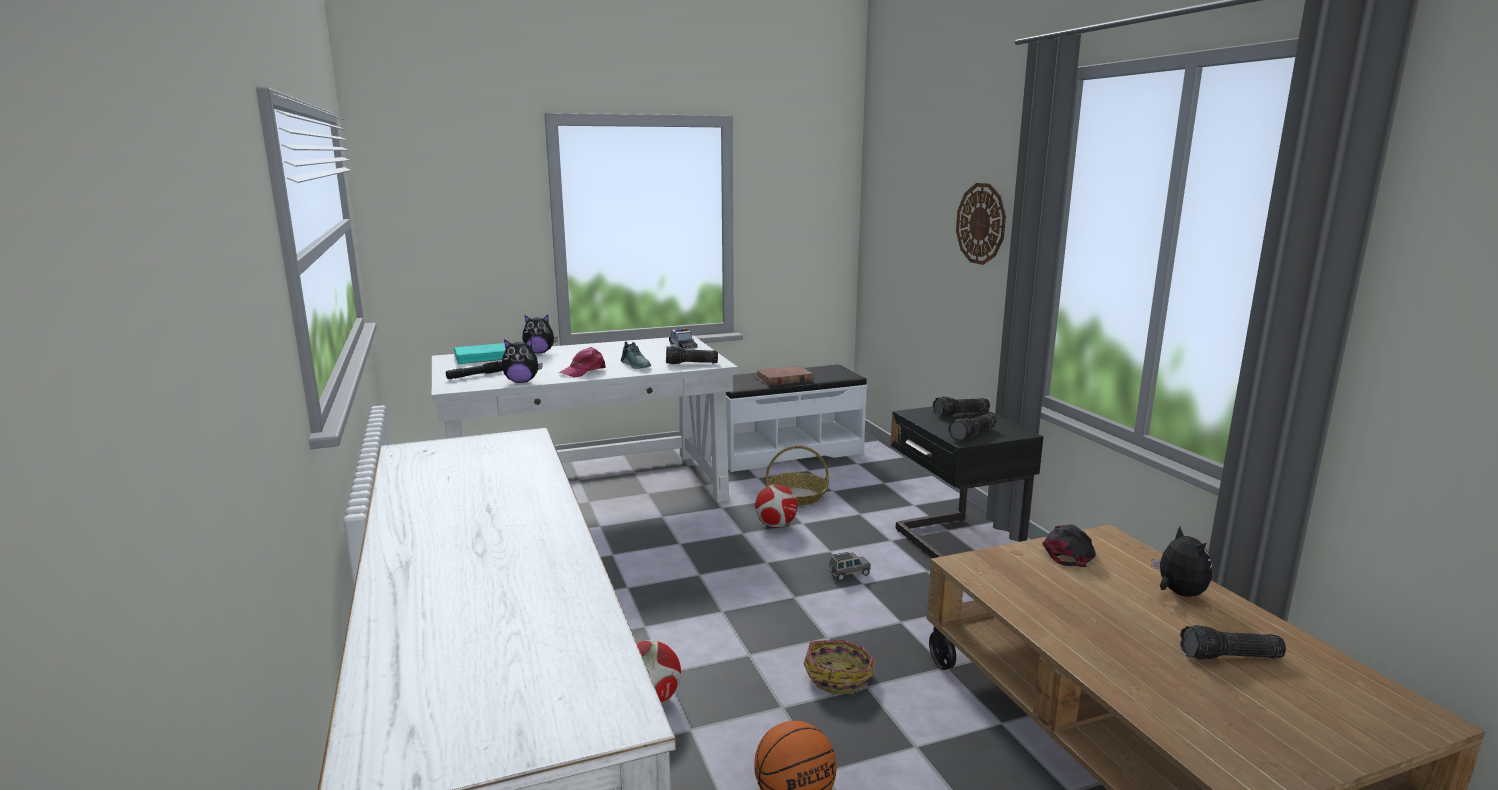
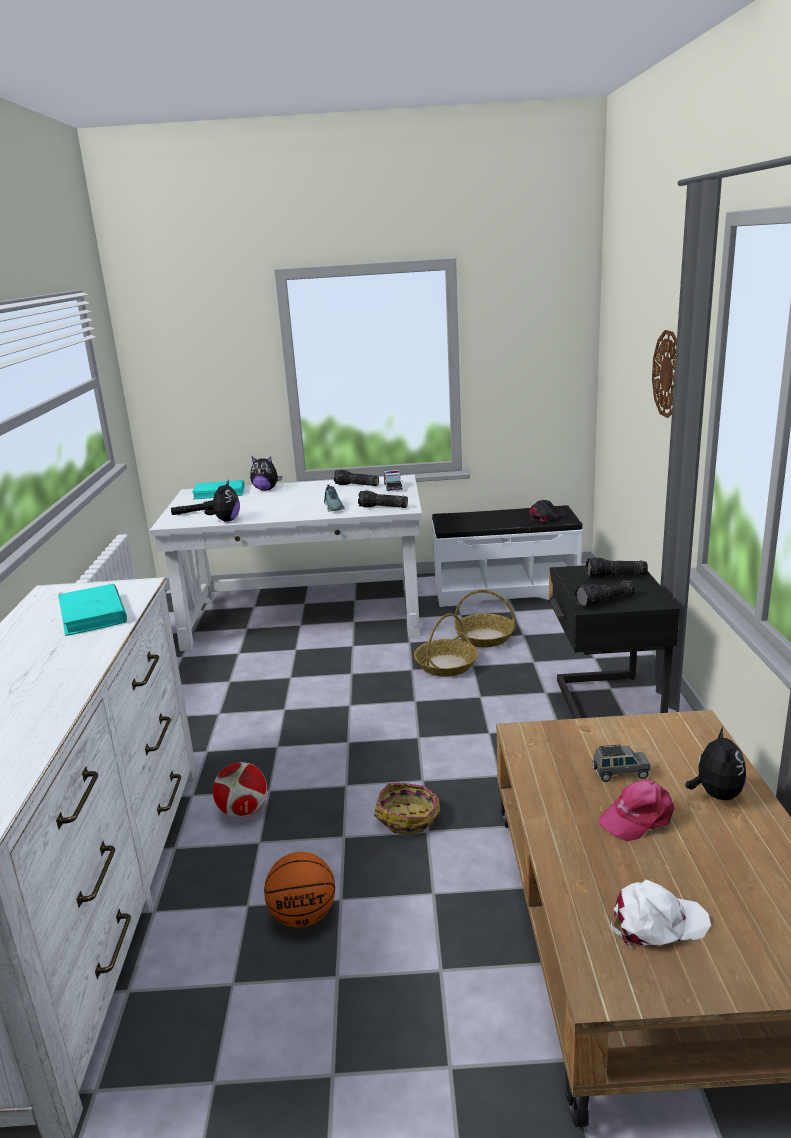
camera: 20 degrees right, 5 degrees up
plush toy [502,339,543,383] -> plush toy turned 90 degrees counterclockwise [204,480,240,521]
pink cap [559,347,606,378] -> pink cap moved to [598,779,675,841]
brown book [755,366,814,386] -> none
football [755,484,798,528] -> basket [414,613,478,677]
grey toy car [829,552,871,581] -> grey toy car moved to [592,745,651,782]
black cap [1042,525,1096,567] -> black cap moved to [530,500,565,522]
flashlight [1180,625,1286,660] -> flashlight moved to [334,470,379,486]
none -> turquoise book [58,584,127,636]
none -> white cap [611,880,711,948]

